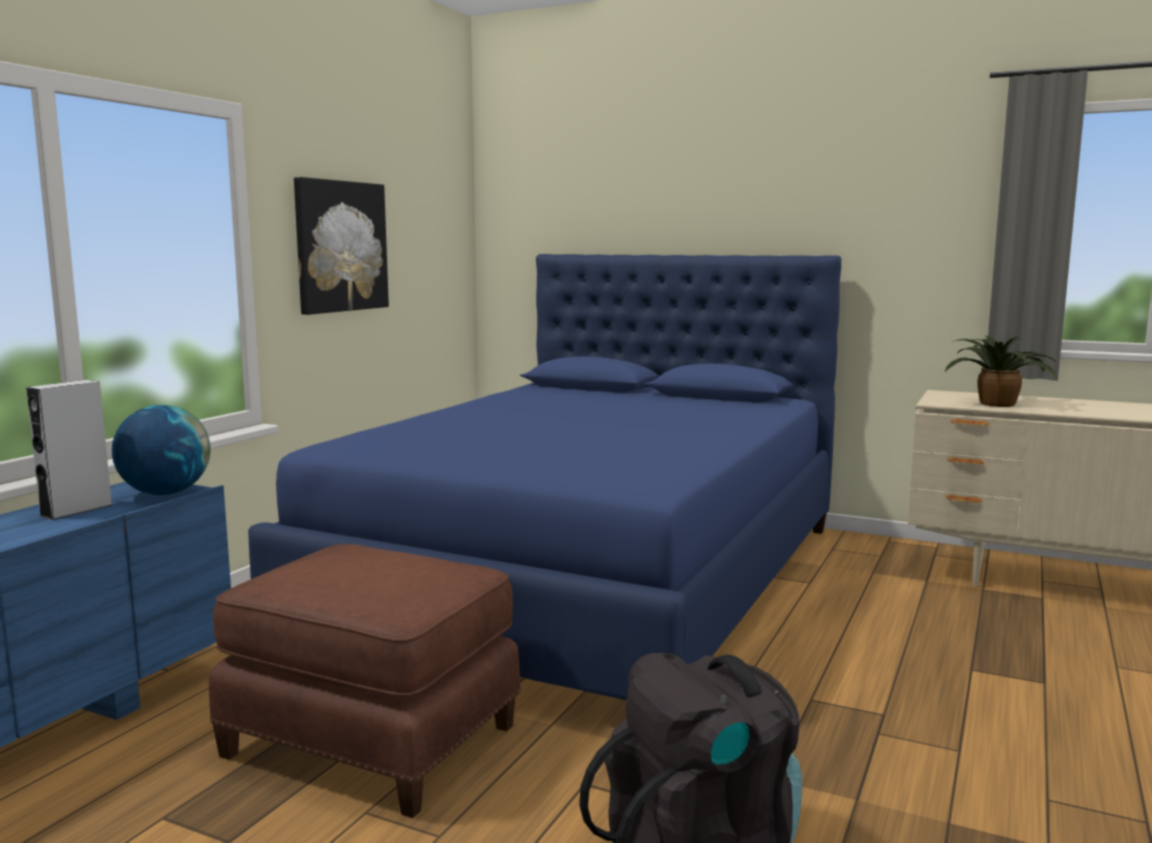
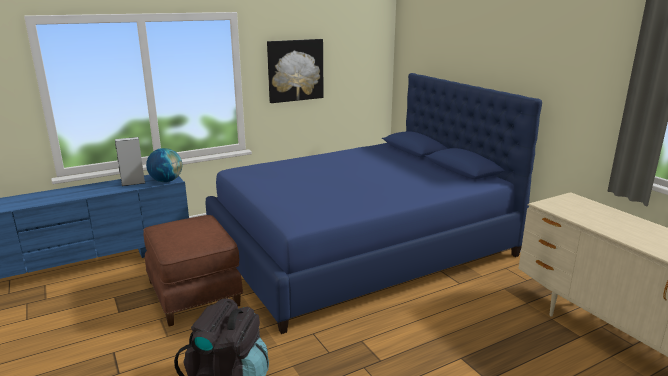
camera: 35 degrees right, 10 degrees up
potted plant [945,336,1058,407] -> none

